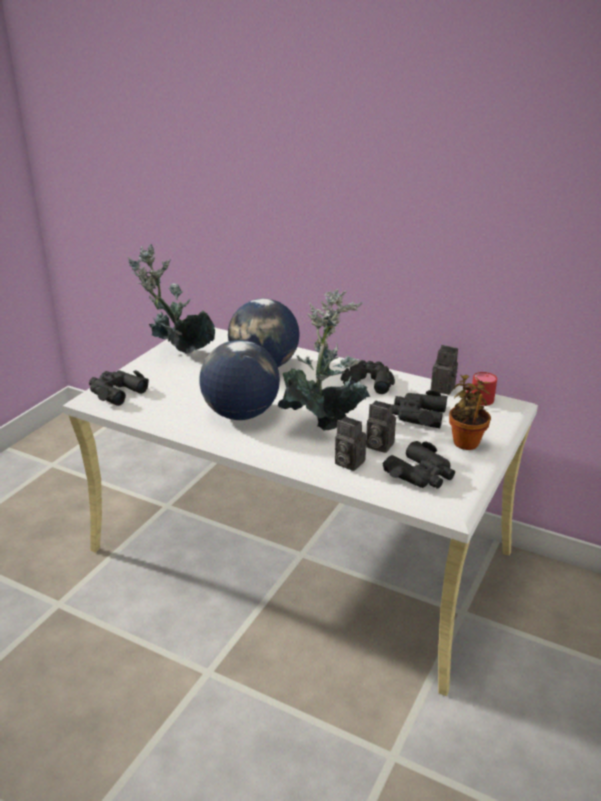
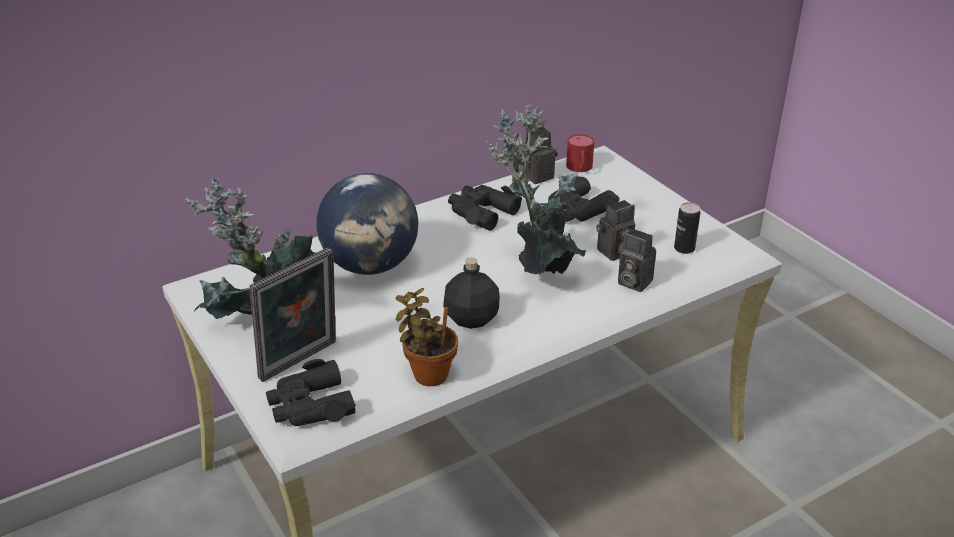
camera: 60 degrees left, 5 degrees up
globe [199,340,280,420] -> black bottle [443,257,500,329]
camera [335,416,366,471] -> camera turned 60 degrees clockwise [618,229,656,292]
black binoculars [383,441,455,489] -> can [674,202,700,254]
potted plant [449,375,491,450] -> potted plant moved to [395,288,458,386]
none -> picture frame [249,247,336,382]

